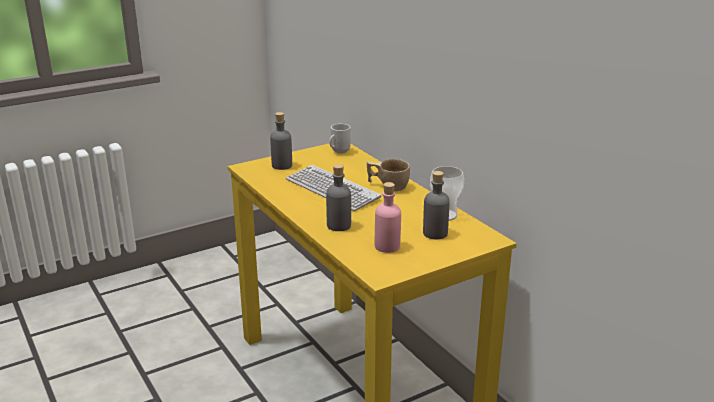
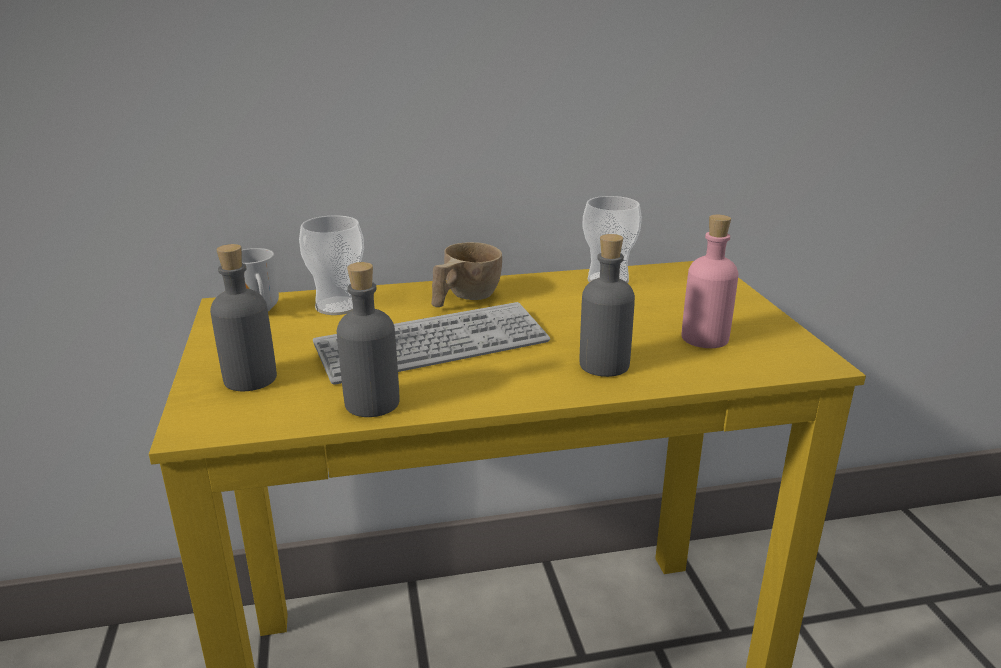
camera: 70 degrees left, 0 degrees up
grey bottle [423,171,450,239] -> grey bottle moved to [337,262,400,417]
none -> cup [299,216,364,315]

